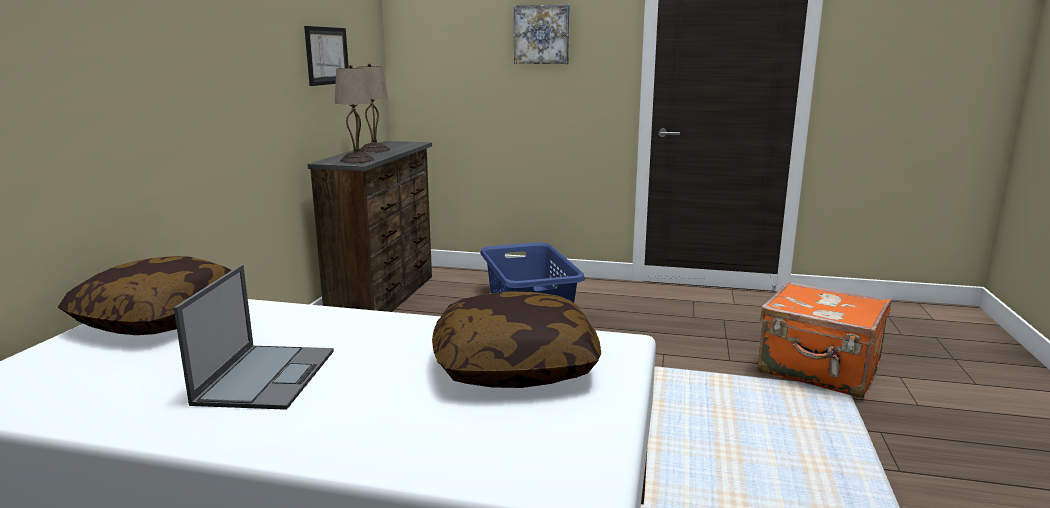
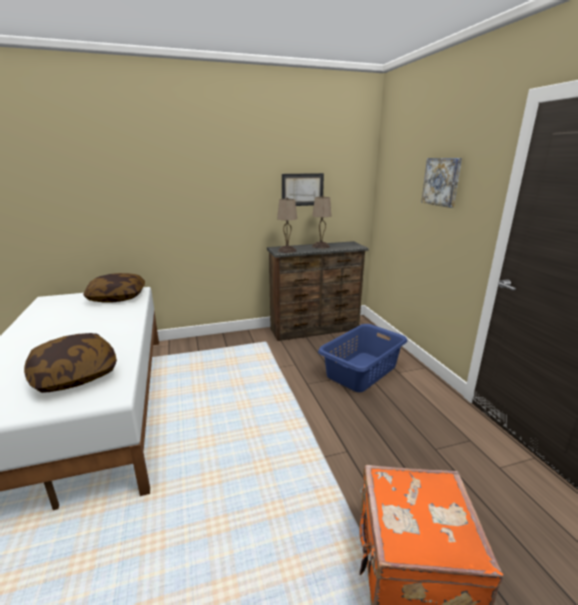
camera: 60 degrees right, 5 degrees up
laptop [174,265,334,410] -> none

